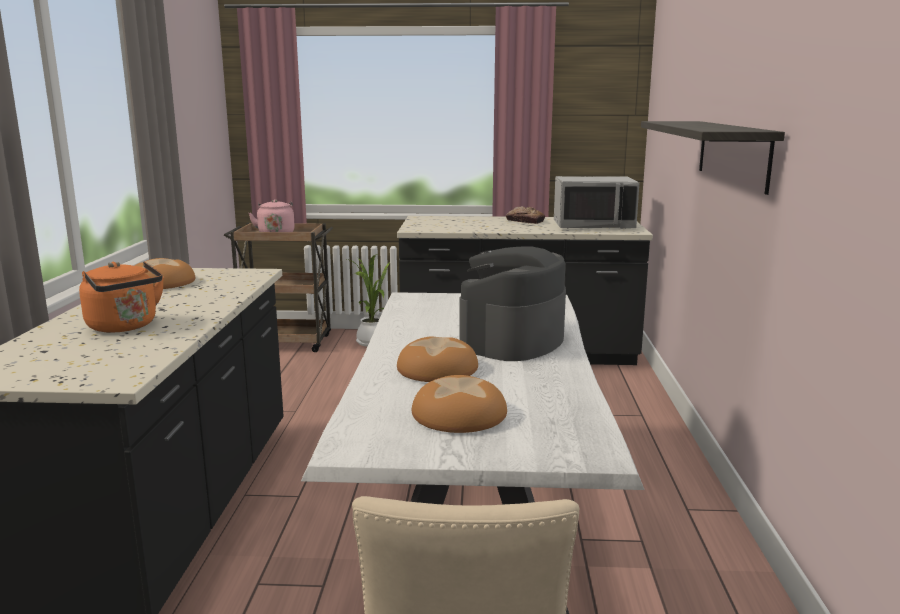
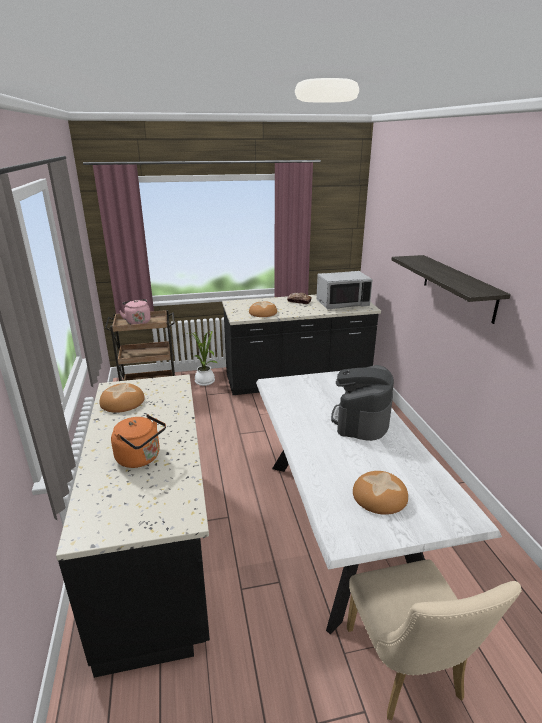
camera: 15 degrees left, 10 degrees up
bread [397,337,478,382] -> bread moved to [249,301,277,317]

